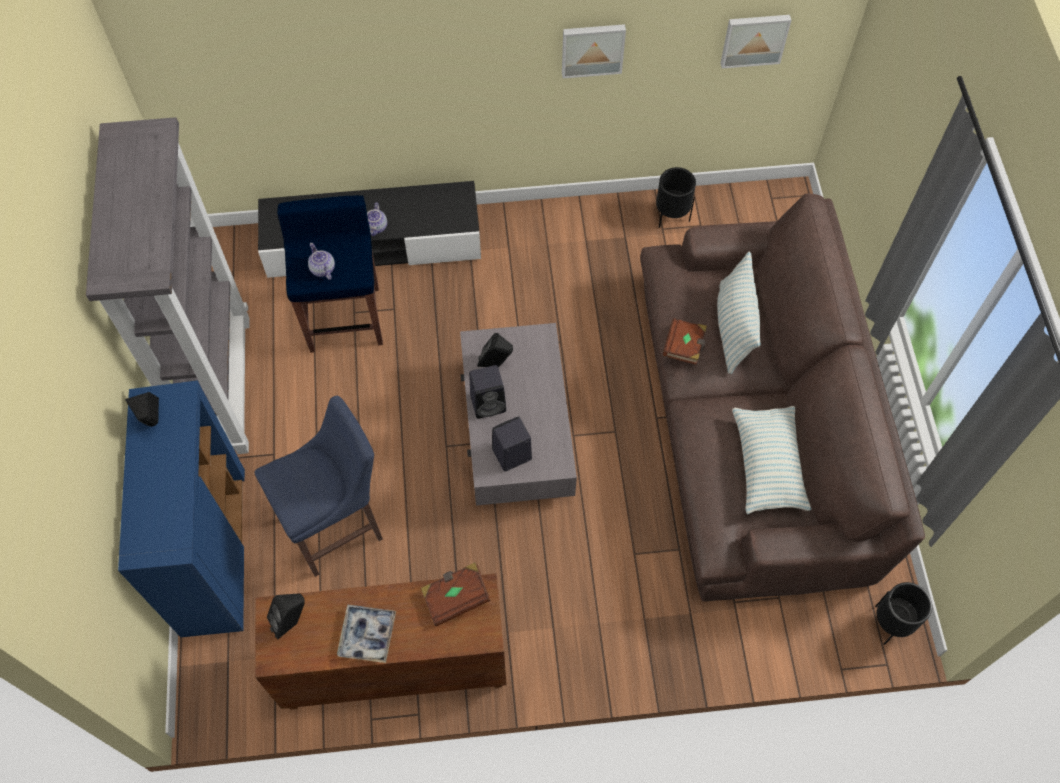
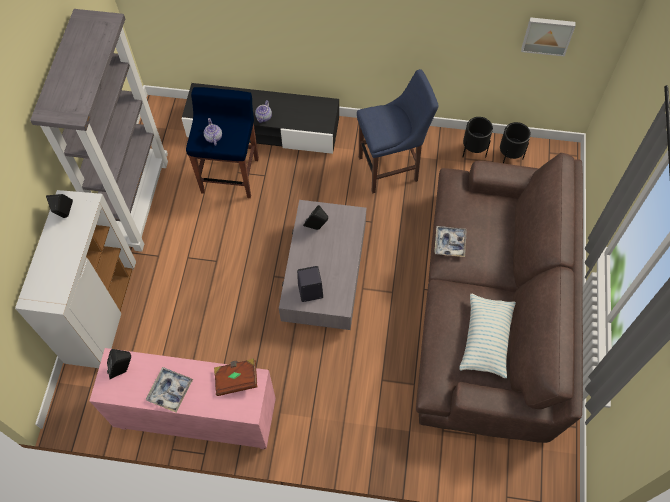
camera: 15 degrees right, 0 degrees up
blue cabinet [118,380,245,637] -> white cabinet [15,190,136,368]
blue stool [255,396,383,577] -> blue stool moved to [357,69,439,193]
brown cabinet [255,574,507,710] -> pink cabinet [90,348,276,449]
black speaker [469,365,506,419] -> none
picture [562,24,626,78] -> none
brown book [663,318,707,365] -> tray [434,226,467,257]
pillow [717,251,761,374] -> none
black planter [875,582,932,645] -> black planter moved to [500,122,531,163]

